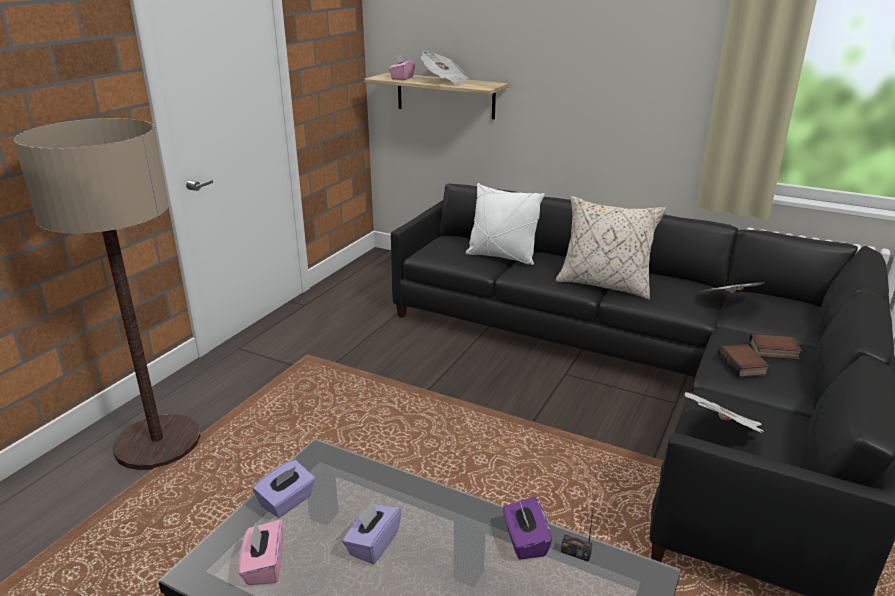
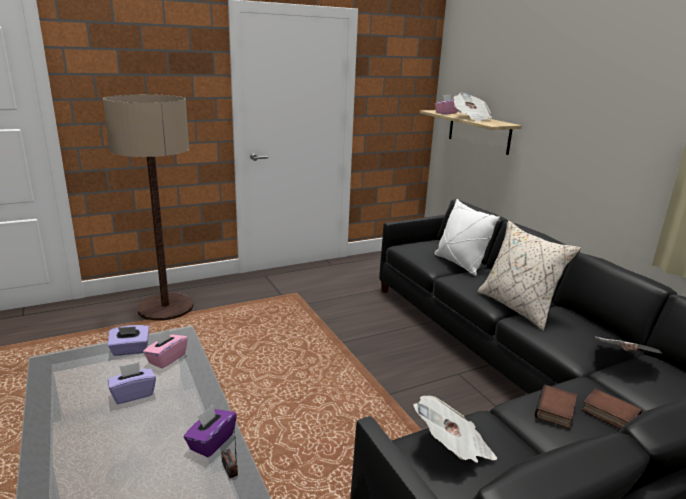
camera: 35 degrees right, 5 degrees down
pink tissue box [239,520,283,585] -> pink tissue box moved to [143,329,188,369]

